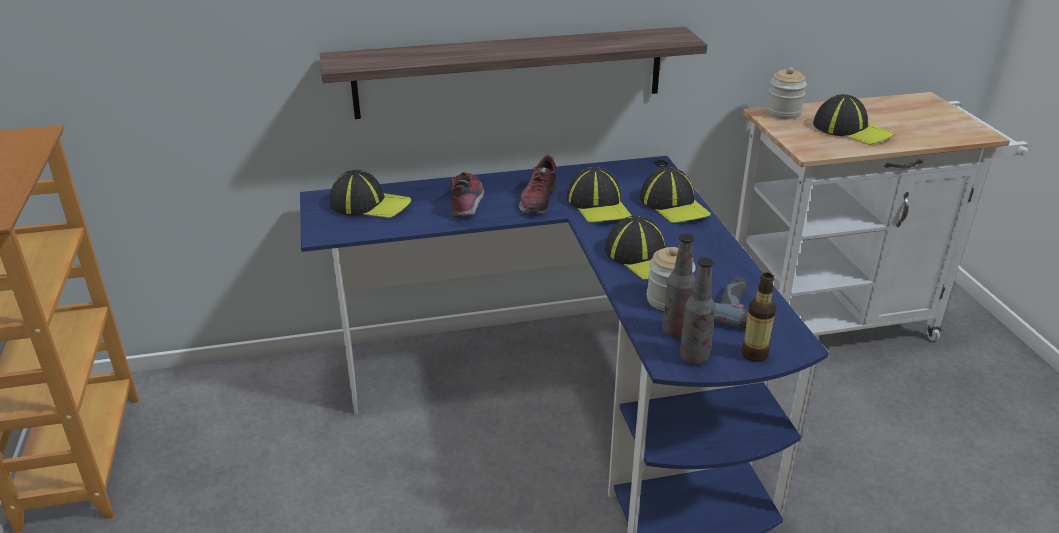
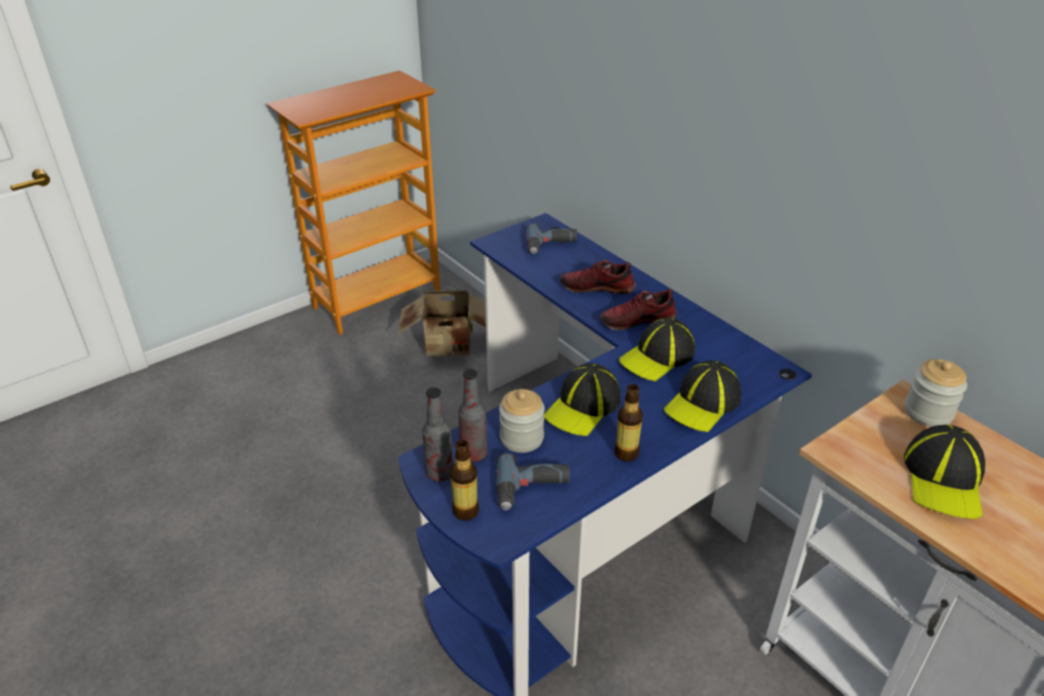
camera: 65 degrees right, 5 degrees up
shelf [320,27,707,119] -> none
cap [329,170,411,218] -> power drill [526,223,577,254]
shoe [450,172,485,217] -> shoe turned 150 degrees counterclockwise [560,260,636,294]
none -> cardboard box [398,290,486,356]
none -> bottle [615,384,643,462]

